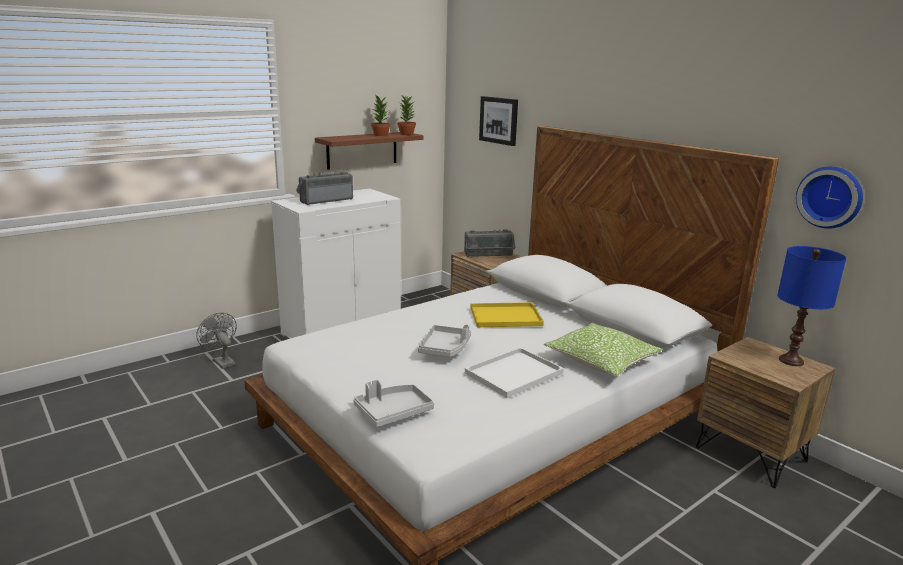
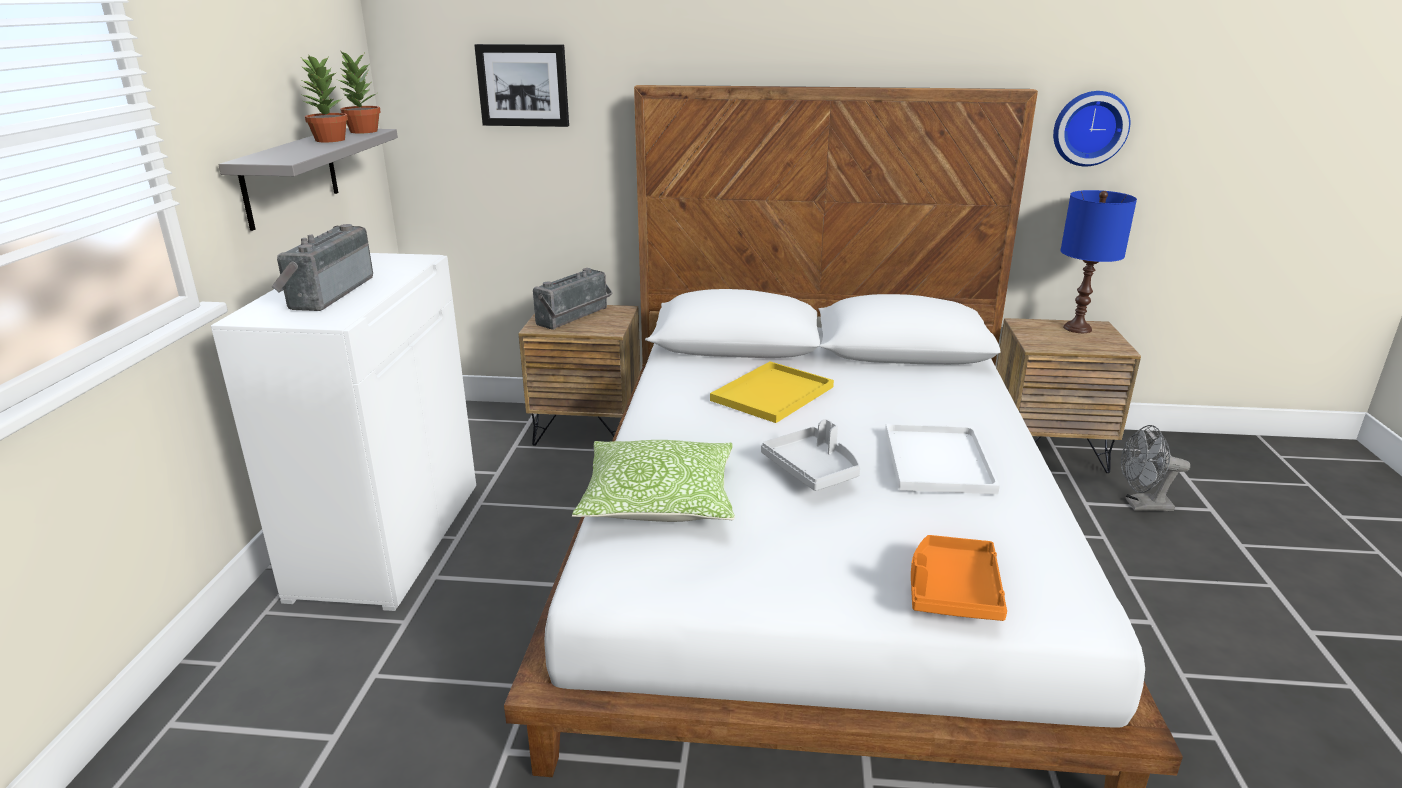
camera: 45 degrees left, 5 degrees up
grey fan [196,313,237,369] -> grey fan moved to [1121,425,1190,511]
brown shelf [315,132,423,170] -> grey shelf [218,128,398,231]
grey tray [353,379,434,427] -> orange tray [911,535,1007,621]
pillow [544,323,663,377] -> pillow moved to [572,440,735,522]

